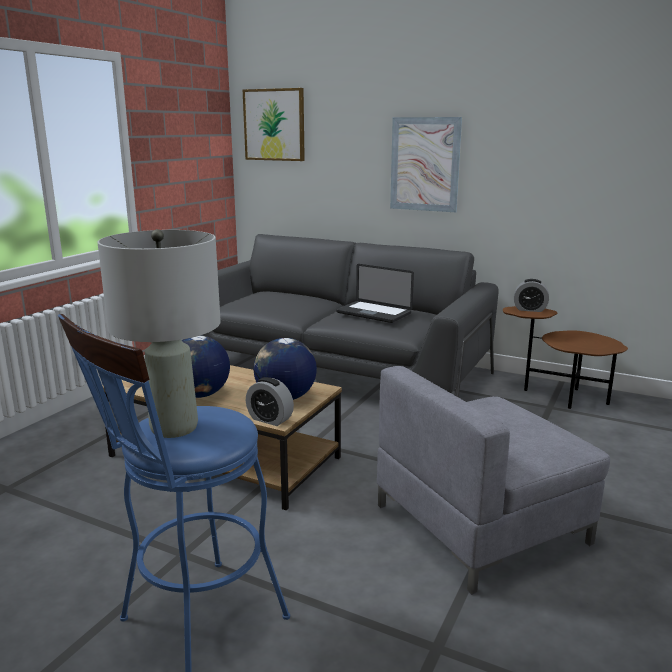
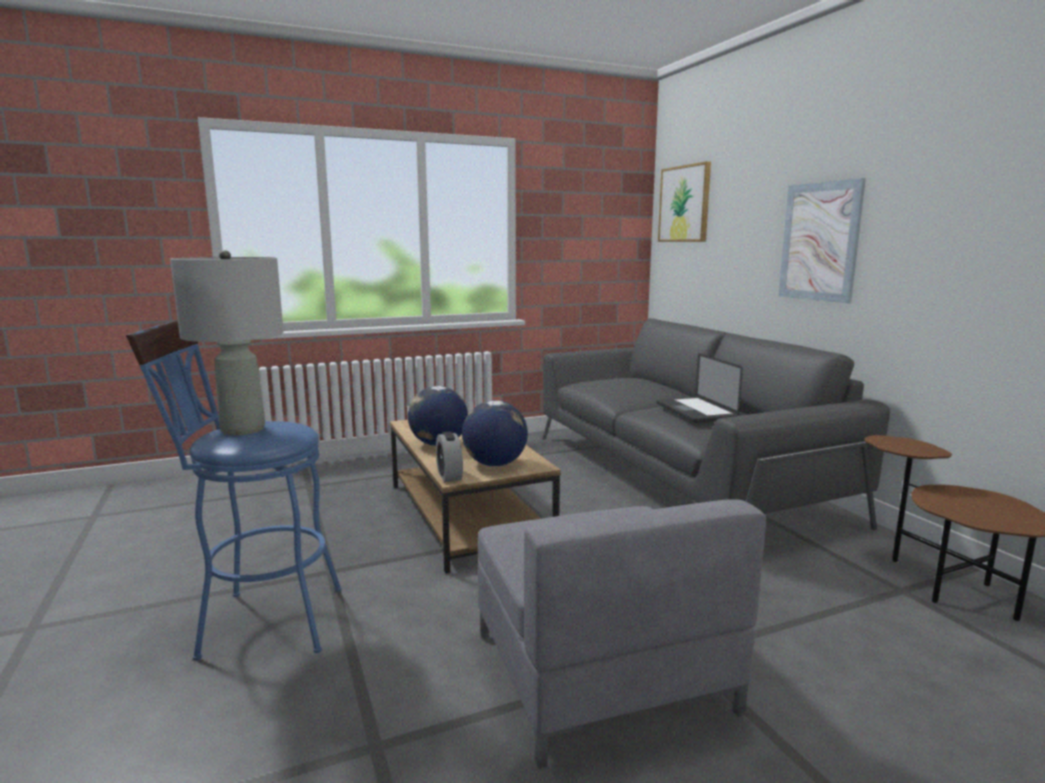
camera: 40 degrees right, 5 degrees down
grey armchair [377,366,610,595] -> grey armchair turned 120 degrees counterclockwise [478,499,766,770]
alarm clock [514,279,549,312] -> none

